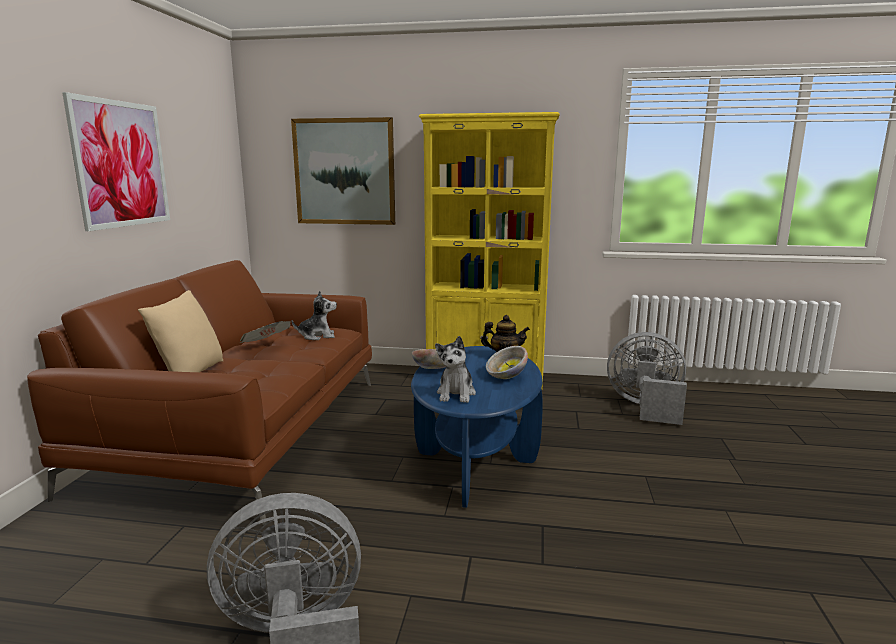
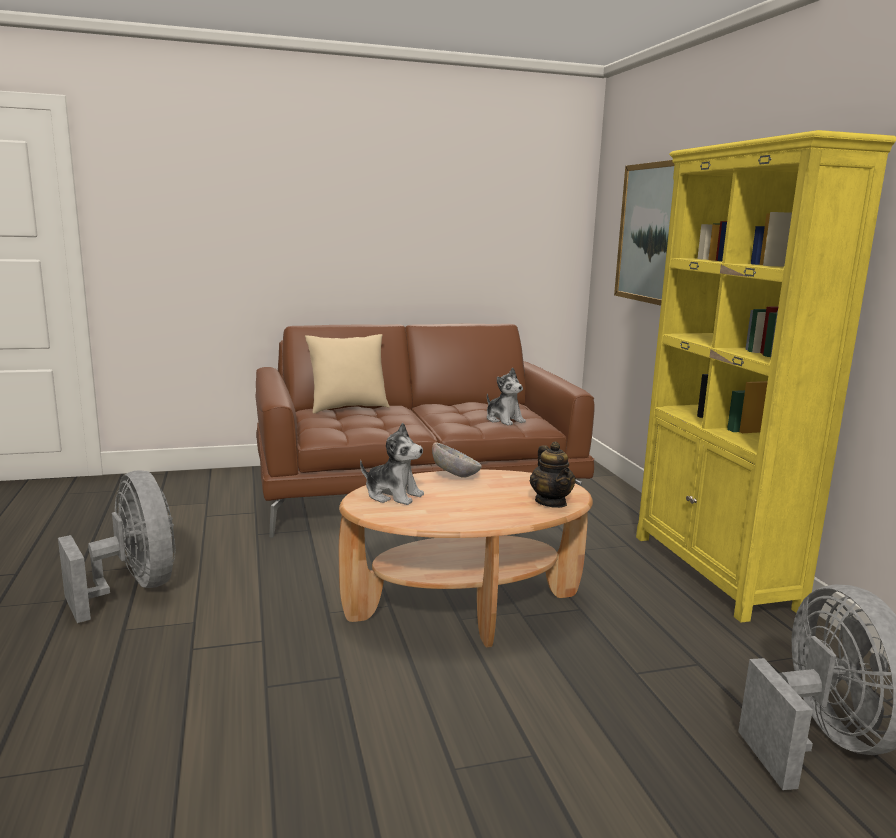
camera: 65 degrees right, 0 degrees up
picture [62,92,170,231] -> none
newspaper [240,321,291,343] -> none
blue coffee table [411,346,543,508] -> brown coffee table [339,470,593,648]
plush toy [435,336,476,403] -> plush toy turned 135 degrees counterclockwise [360,423,424,505]
bowl [486,346,528,379] -> none

